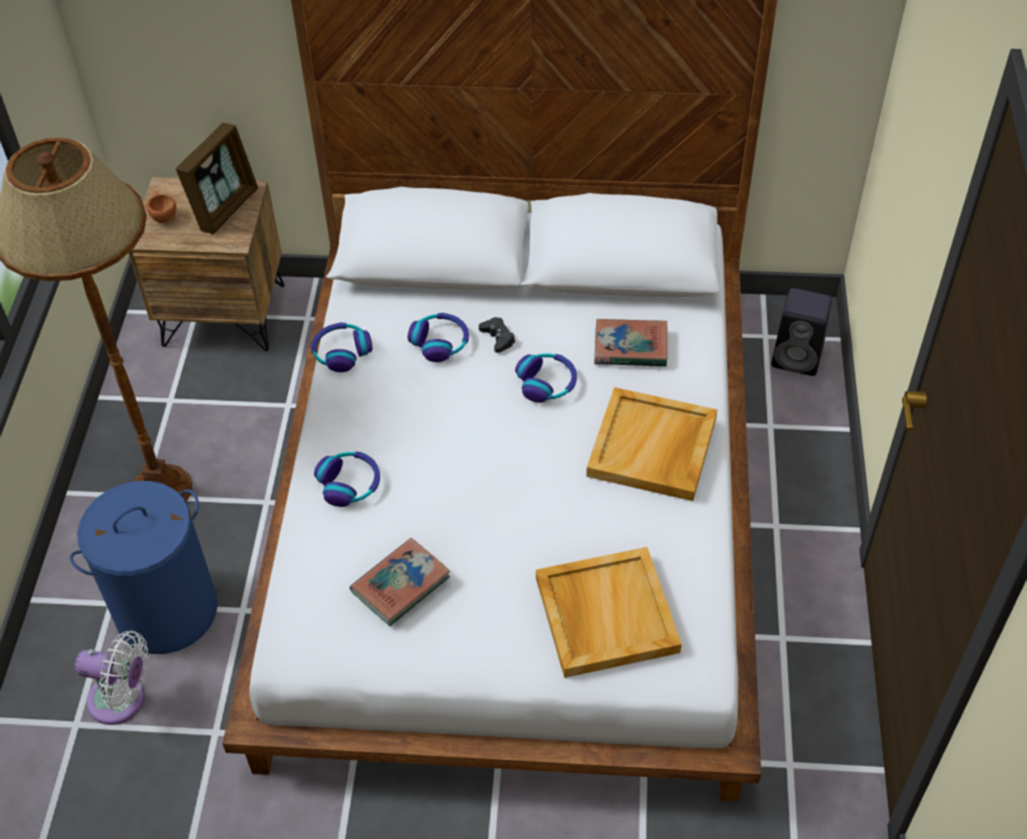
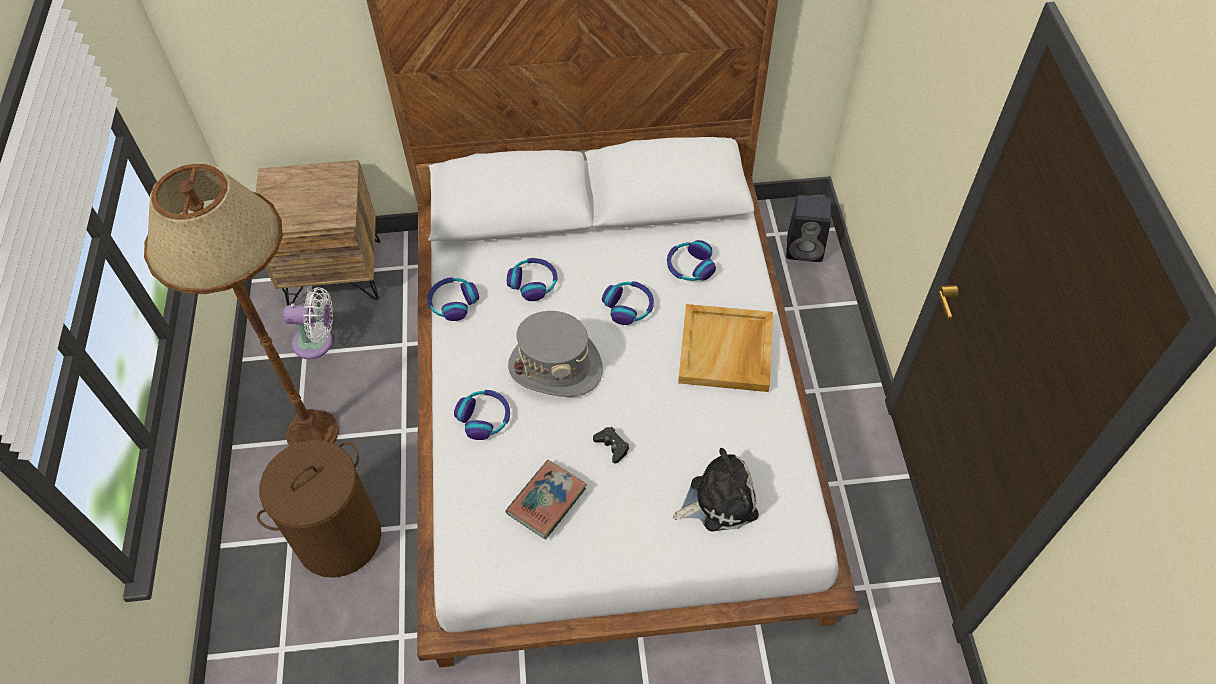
camera: 10 degrees left, 5 degrees up
blue laundry basket [70,481,218,654] -> brown laundry basket [257,440,381,578]
white fan [75,631,148,725] -> white fan moved to [283,287,333,359]
brown cup [146,191,176,223] -> none
picture frame [176,123,258,234] -> none
black game controller [479,317,515,353] -> black game controller moved to [593,427,629,464]
beige tray [536,547,682,678] -> plush toy [673,448,759,532]
book [594,319,667,366] -> headphones [667,240,716,281]
none -> grey hat [508,311,603,397]

